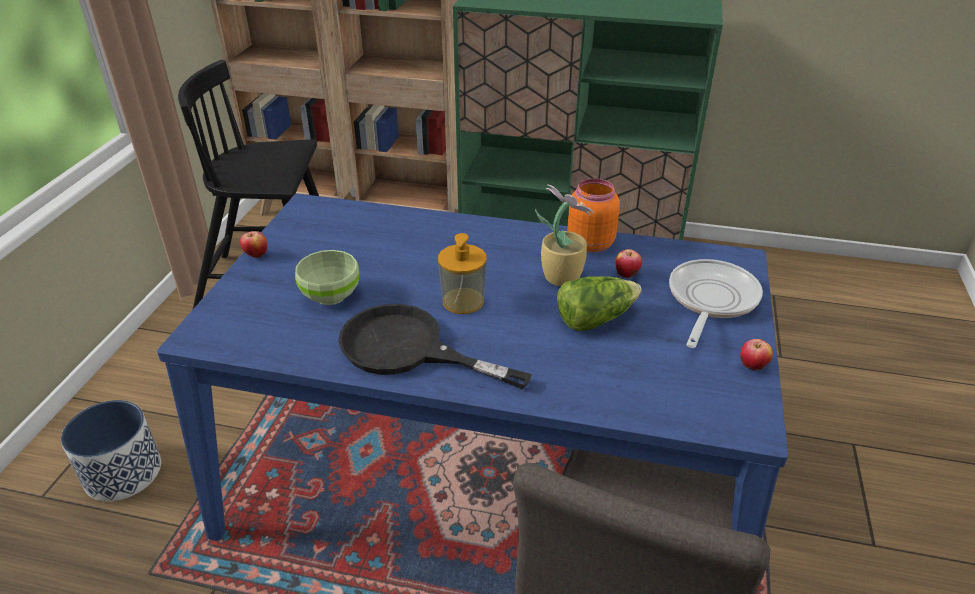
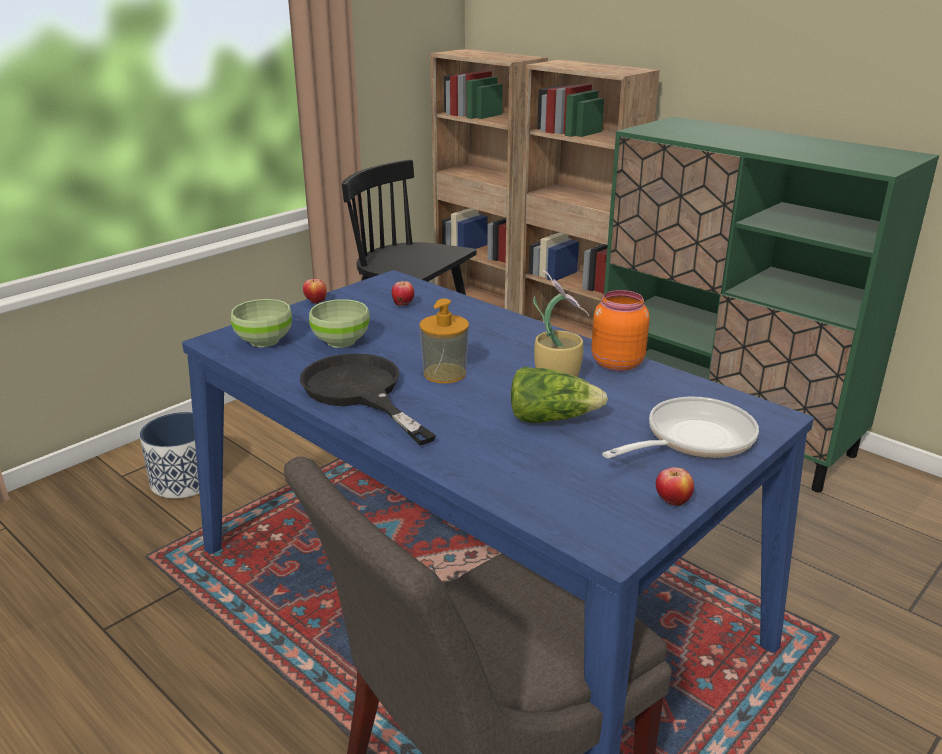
camera: 30 degrees right, 10 degrees down
apple [615,249,642,278] -> apple moved to [392,281,414,306]
none -> green bowl [231,299,292,347]

